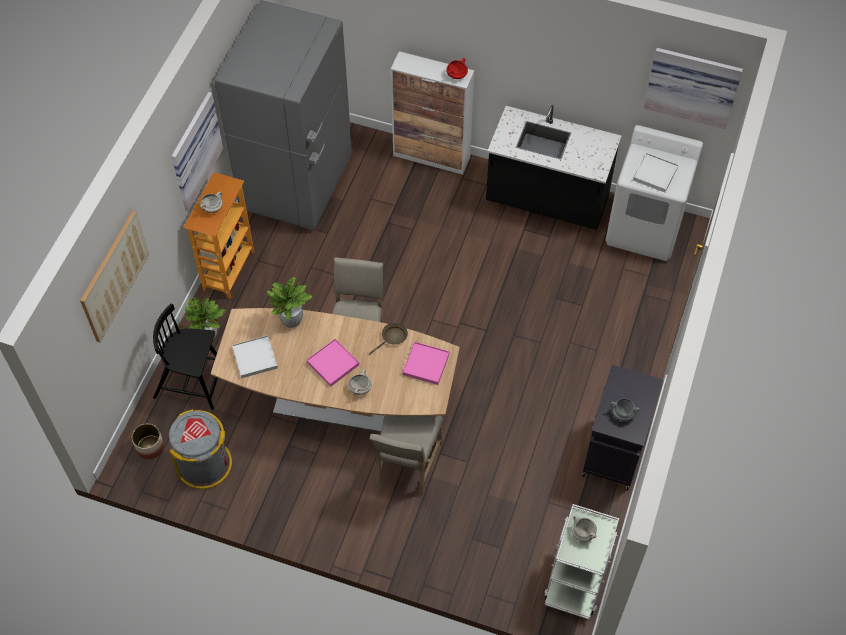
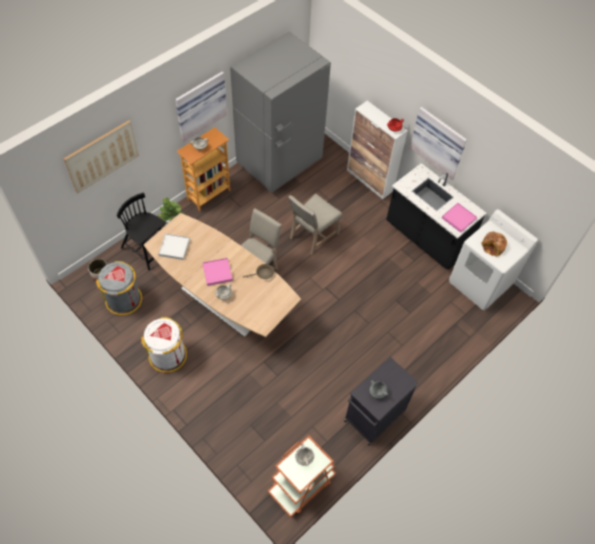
camera: 25 degrees right, 0 degrees up
potted plant [267,277,312,328] -> none
beige chair [370,416,443,496] -> beige chair moved to [288,194,342,255]
pink tray [402,342,449,385] -> pink tray moved to [442,203,477,233]
white cart [544,504,619,619] -> orange cart [268,436,336,517]
white tray [633,153,679,193] -> bread [482,232,507,257]
picture [644,48,743,129] -> picture moved to [410,107,467,180]
none -> white trash can [141,317,187,373]

